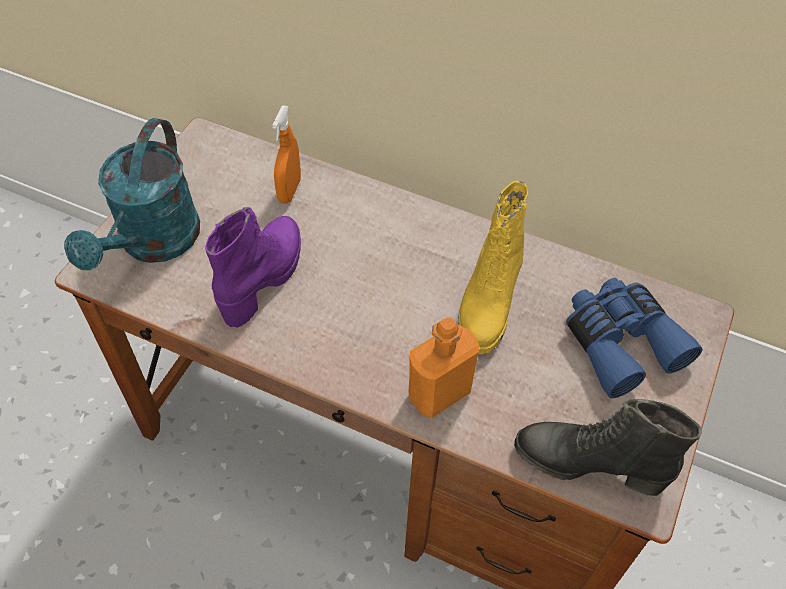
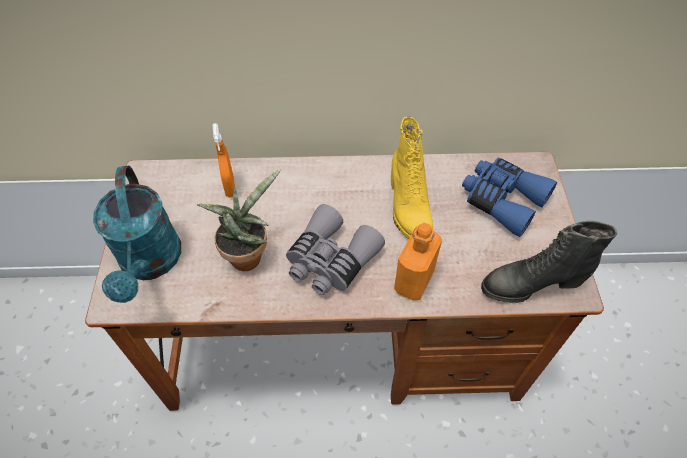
camera: 25 degrees left, 0 degrees up
purple boot [205,207,301,328] -> potted plant [197,169,281,271]
none -> grey binoculars [286,204,385,295]

